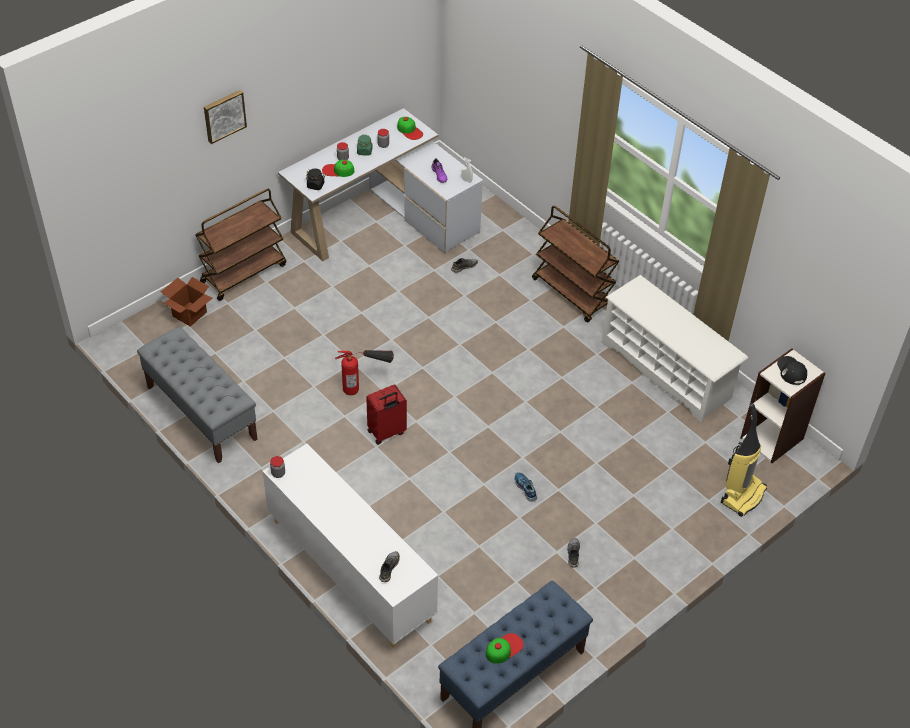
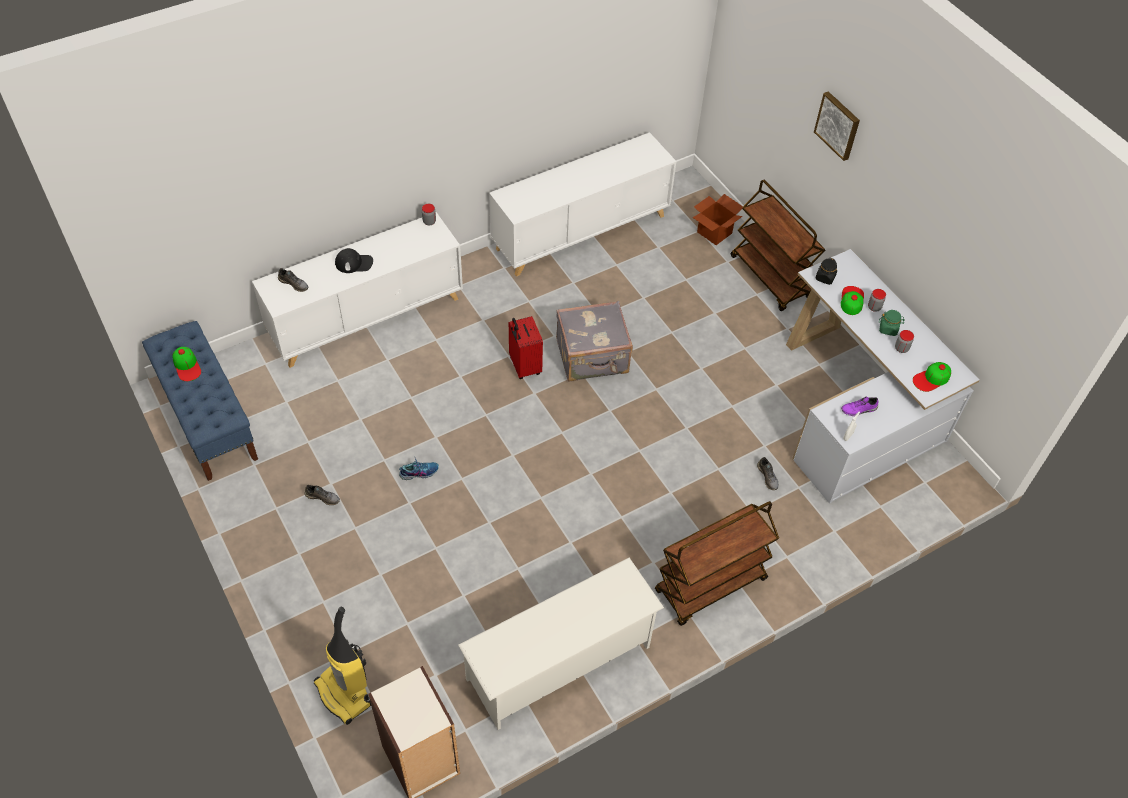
camera: 100 degrees right, 5 degrees up
grey bench [137,327,258,463] -> white cabinet [489,132,677,277]
fire extinguisher [335,350,394,395] -> grey suitcase [556,301,633,382]
black cap [777,356,807,385] -> black cap moved to [335,248,373,273]

